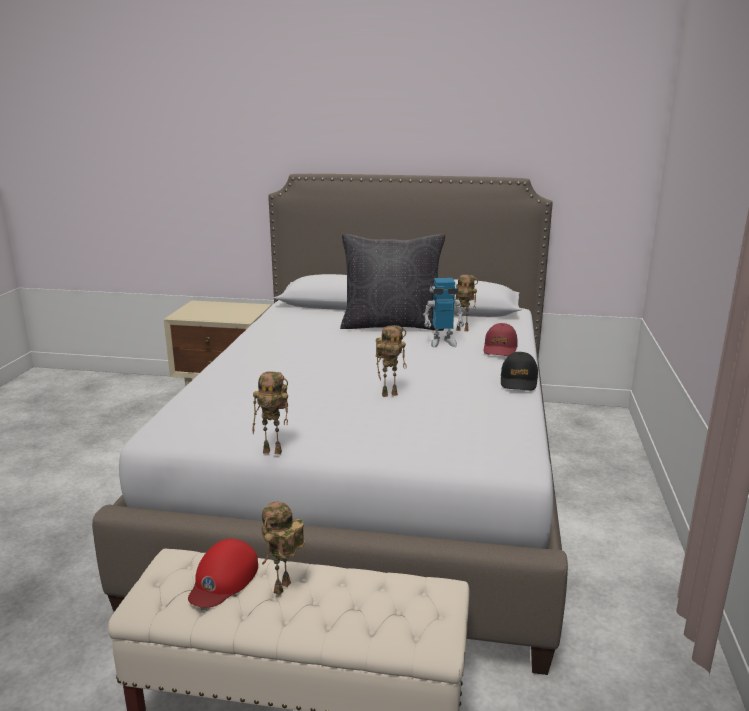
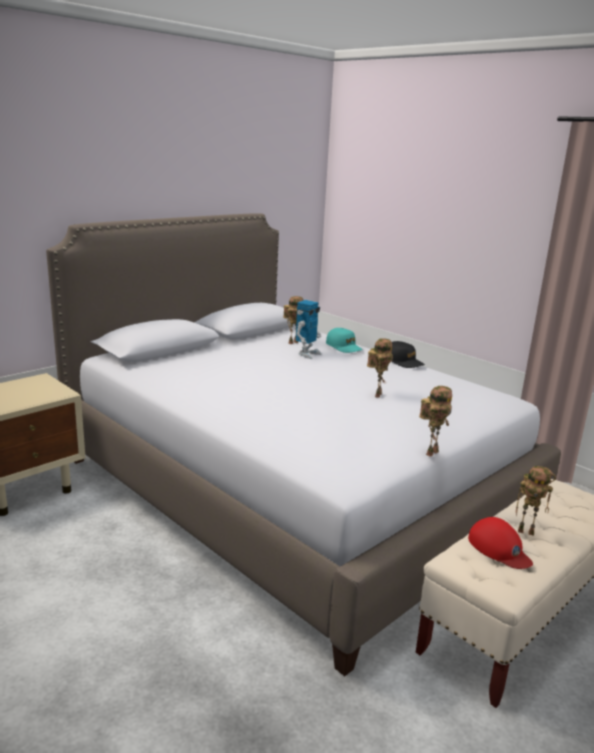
camera: 55 degrees left, 0 degrees up
toy robot [262,502,305,595] -> toy robot turned 45 degrees counterclockwise [516,466,556,536]
black pillow [340,234,445,331] -> none
red cap [484,323,517,356] -> turquoise cap [326,328,363,353]

